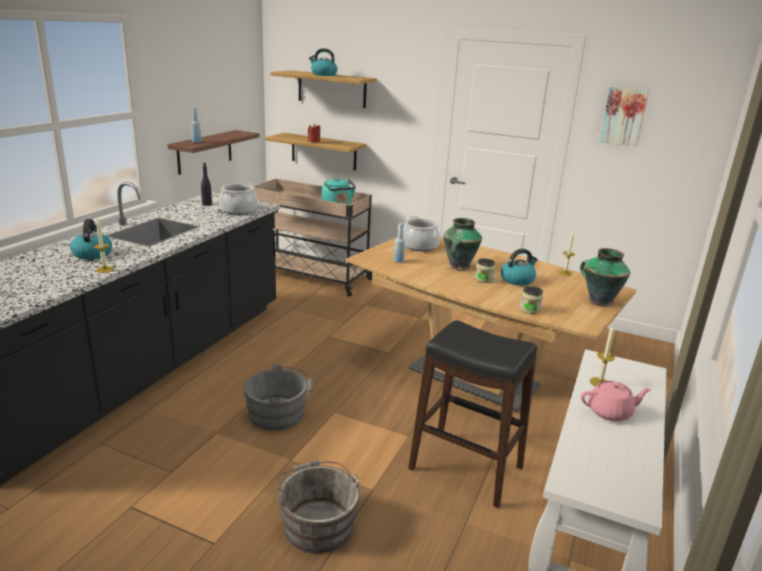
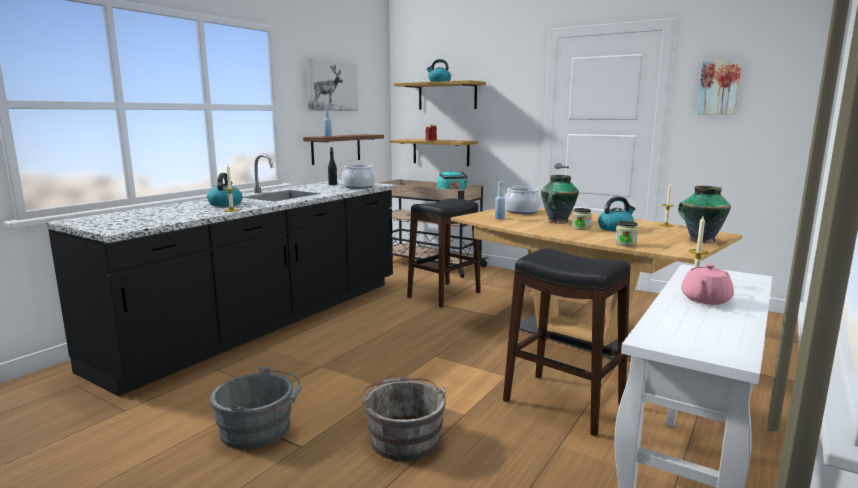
camera: 10 degrees right, 10 degrees down
grey bucket [243,364,313,431] -> grey bucket moved to [210,367,302,449]
pink teapot [581,381,651,421] -> pink teapot turned 120 degrees clockwise [681,263,734,305]
none -> picture [306,59,358,111]
none -> black stool [407,198,481,308]

